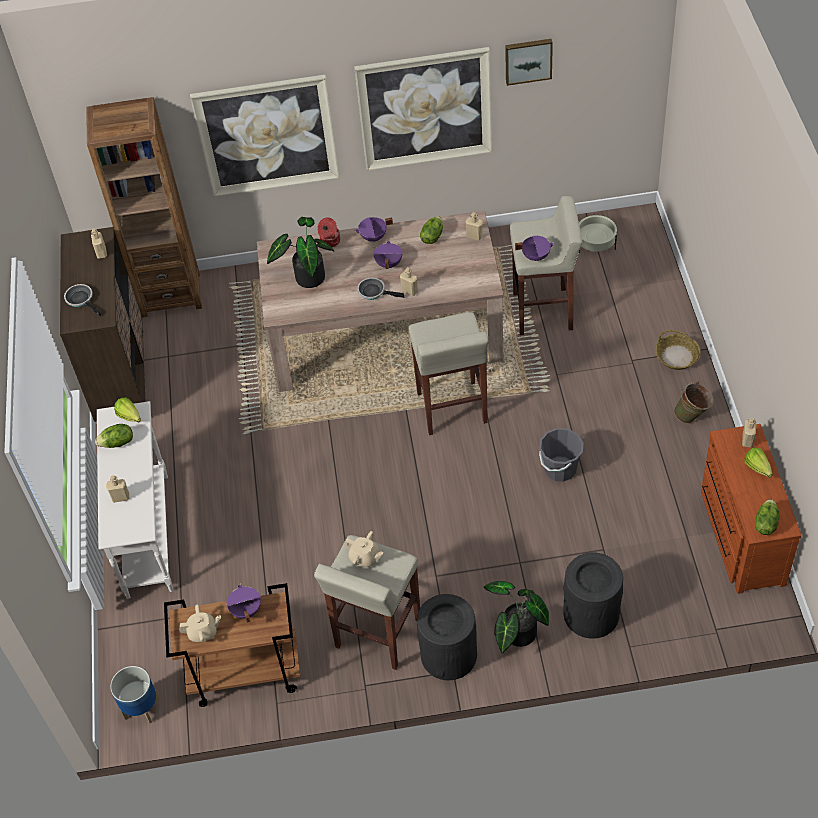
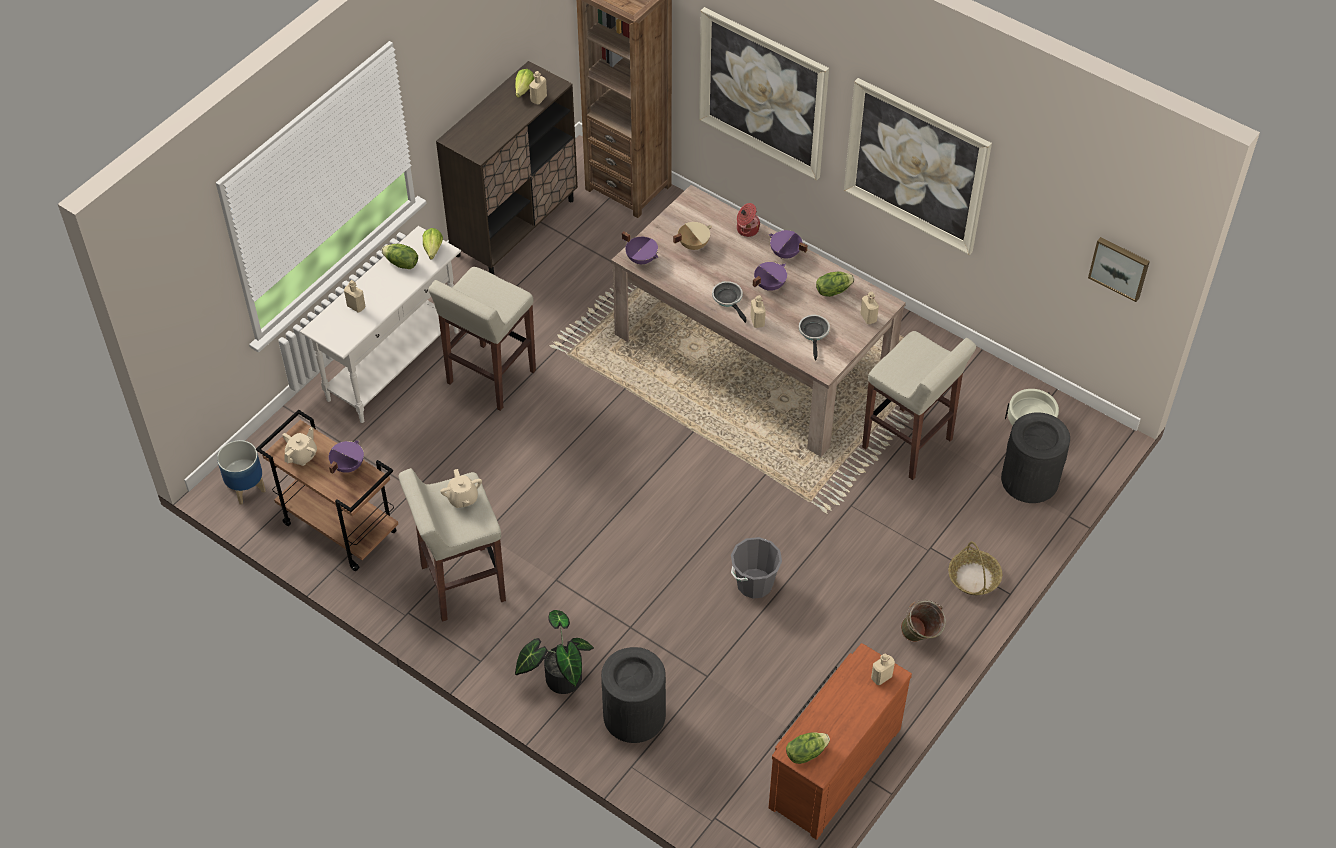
camera: 40 degrees right, 0 degrees up
frying pan [64,284,101,316] -> frying pan moved to [799,315,830,361]
beige teapot [179,605,221,642] -> beige teapot turned 90 degrees counterclockwise [282,427,317,466]
potted plant [267,217,334,288] -> beige cooking pot [673,222,712,250]
beige stool [408,312,488,435] -> beige stool moved to [428,267,536,411]
black trash can [417,594,477,680] -> black trash can moved to [1001,412,1070,503]
picture [505,39,553,86] -> picture moved to [1088,237,1150,302]
purple cooking pot [515,236,555,262] -> purple cooking pot moved to [622,232,659,264]
lettuce [744,447,773,478] -> lettuce moved to [515,69,535,98]

